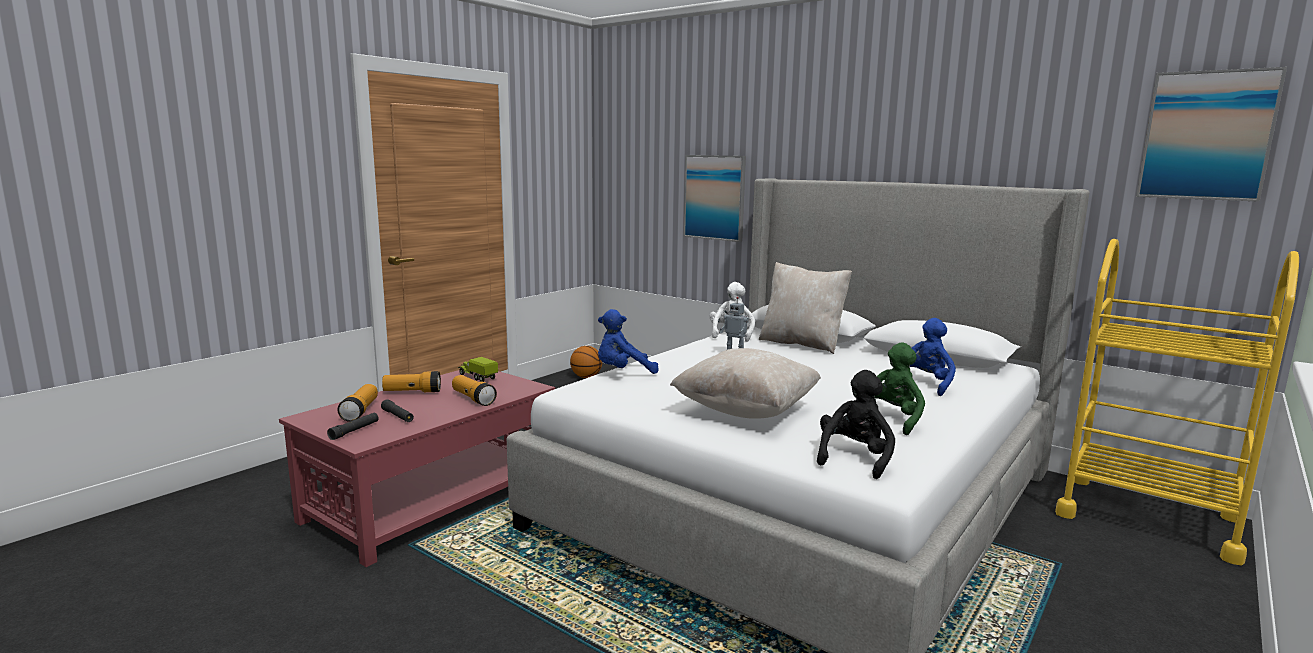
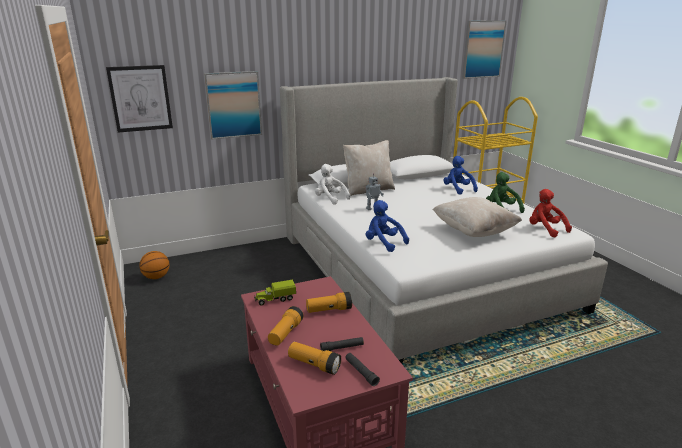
camera: 60 degrees left, 10 degrees up
blue plush toy [598,309,659,374] -> blue plush toy turned 120 degrees clockwise [366,200,409,252]
black plush toy [817,370,895,479] -> red plush toy [529,189,572,238]
none -> picture [106,65,173,133]

